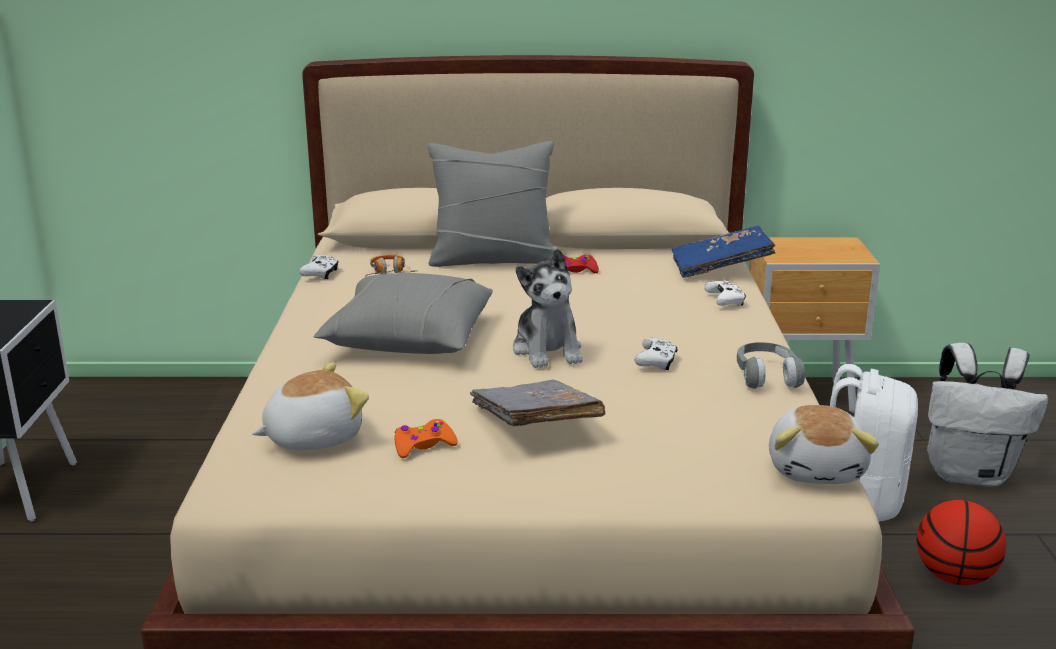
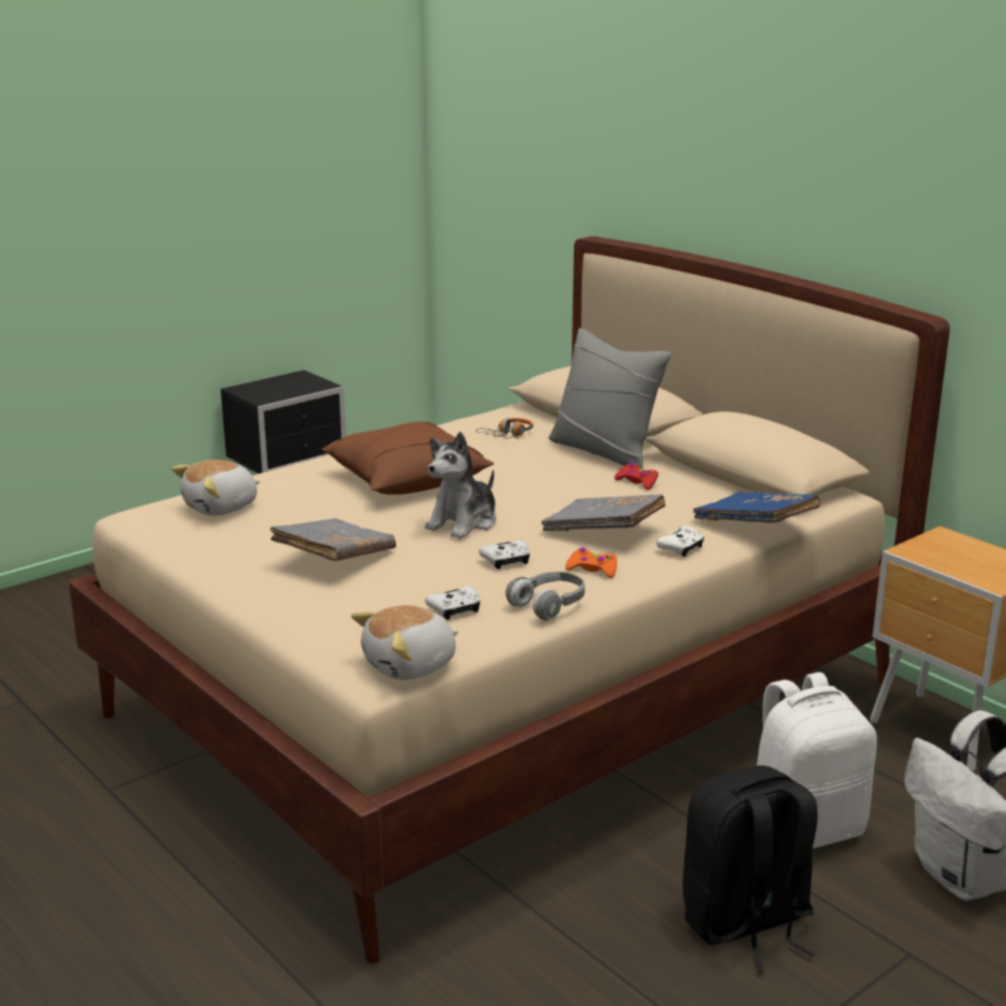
camera: 50 degrees right, 0 degrees up
plush toy [252,362,369,450] -> plush toy turned 120 degrees clockwise [172,460,260,516]
white game controller [299,255,339,279] -> white game controller moved to [425,586,480,620]
grey pillow [313,272,493,354] -> brown pillow [321,421,494,495]
orange game controller [395,419,458,458] -> orange game controller moved to [565,548,617,578]
basketball [916,500,1006,585] -> black backpack [683,765,818,973]
none -> grey book [541,494,666,531]

